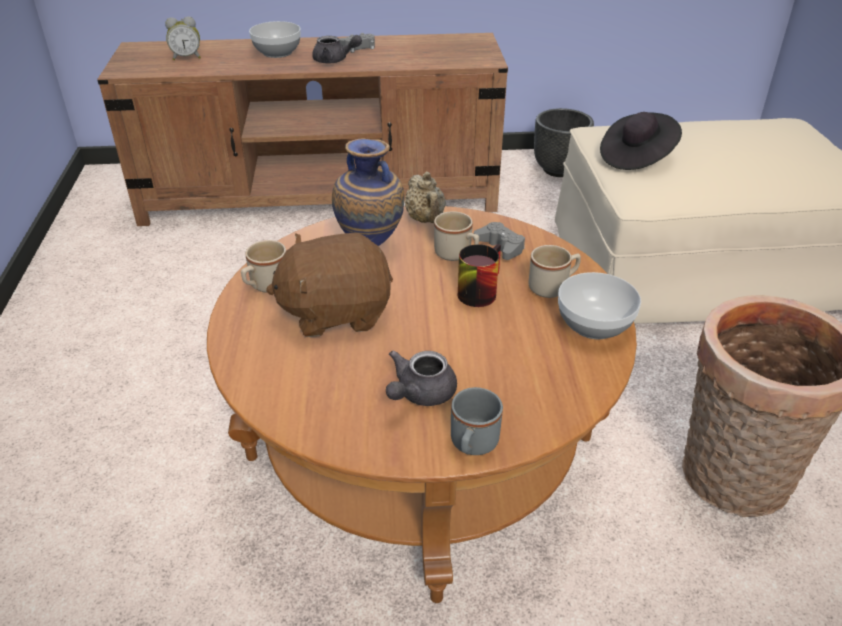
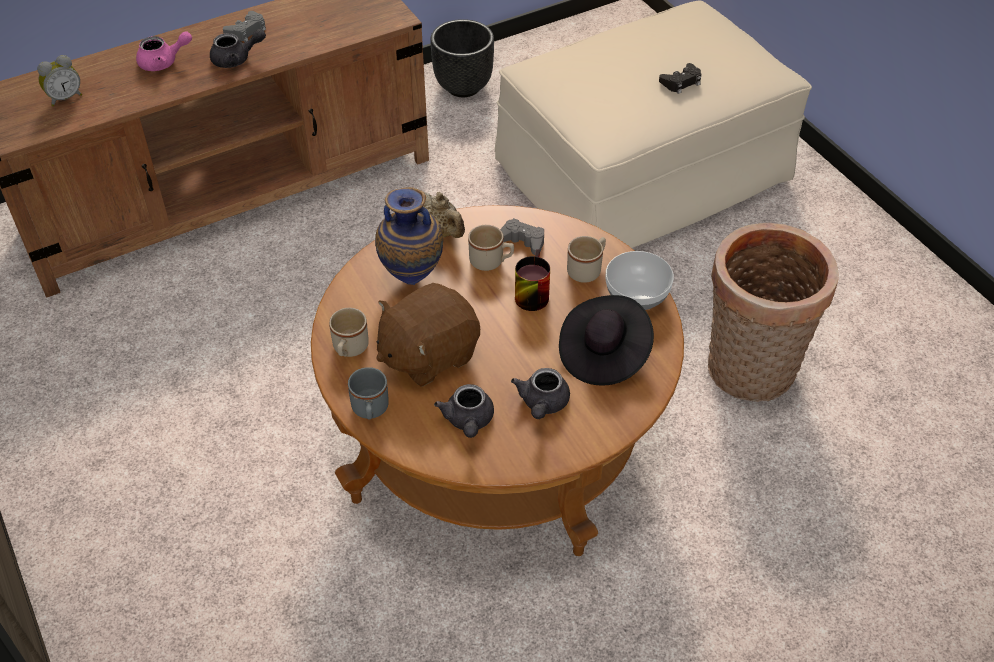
camera: 25 degrees left, 10 degrees up
bowl [249,21,301,58] -> pink teapot [136,31,192,71]
grey mug [451,387,503,455] -> grey mug moved to [348,367,389,419]
black hat [600,112,682,170] -> black hat moved to [559,295,654,386]
none -> grey teapot [434,384,494,438]
none -> black game controller [659,63,702,94]

